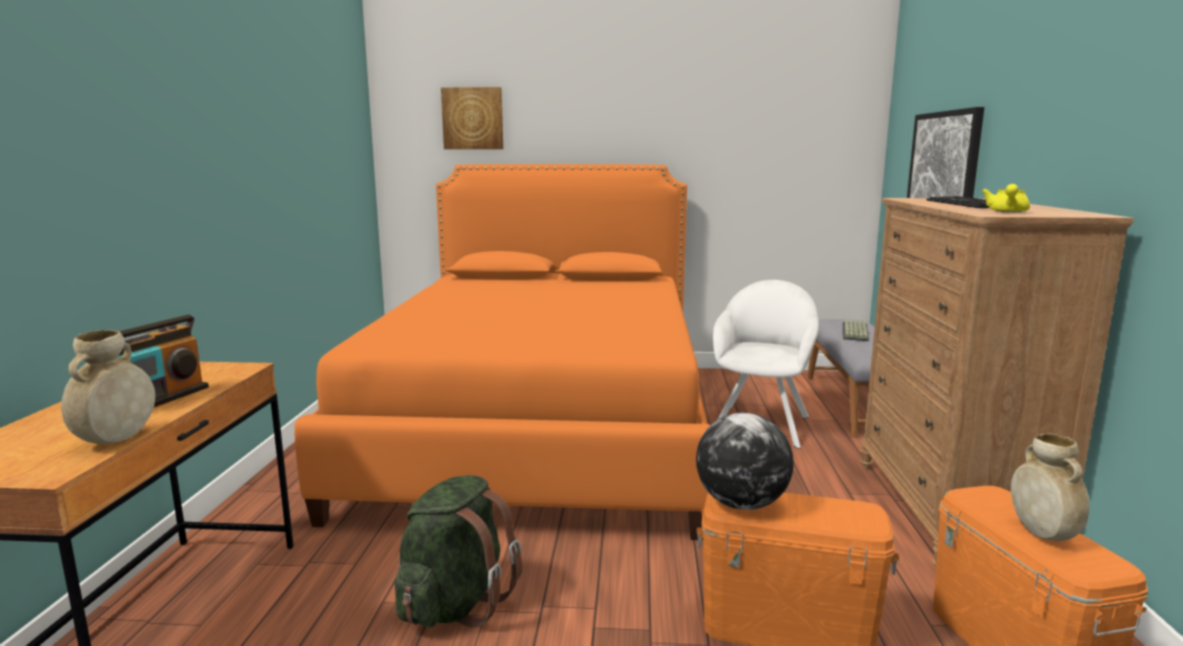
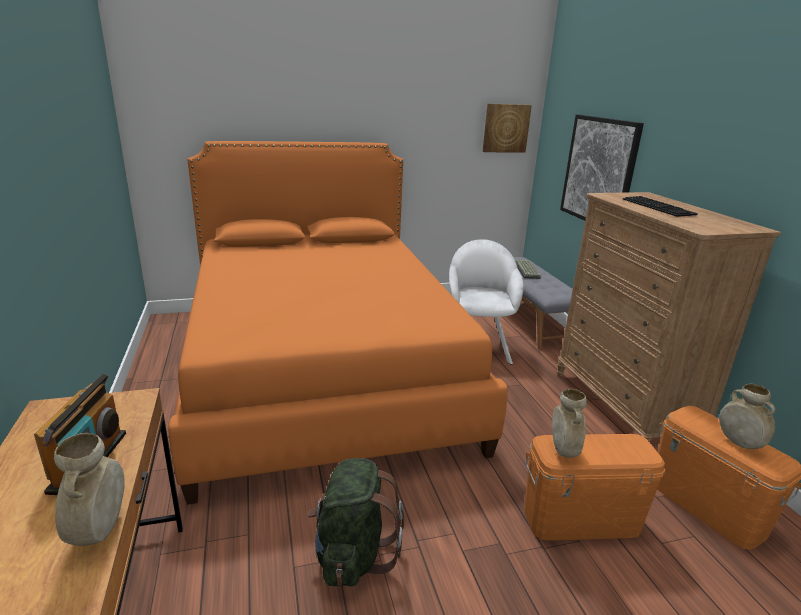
camera: 20 degrees left, 10 degrees up
picture [441,87,503,149] -> picture moved to [483,104,532,153]
globe [696,413,794,510] -> beige vase [552,389,587,458]
yellow teapot [982,184,1030,212] -> none

